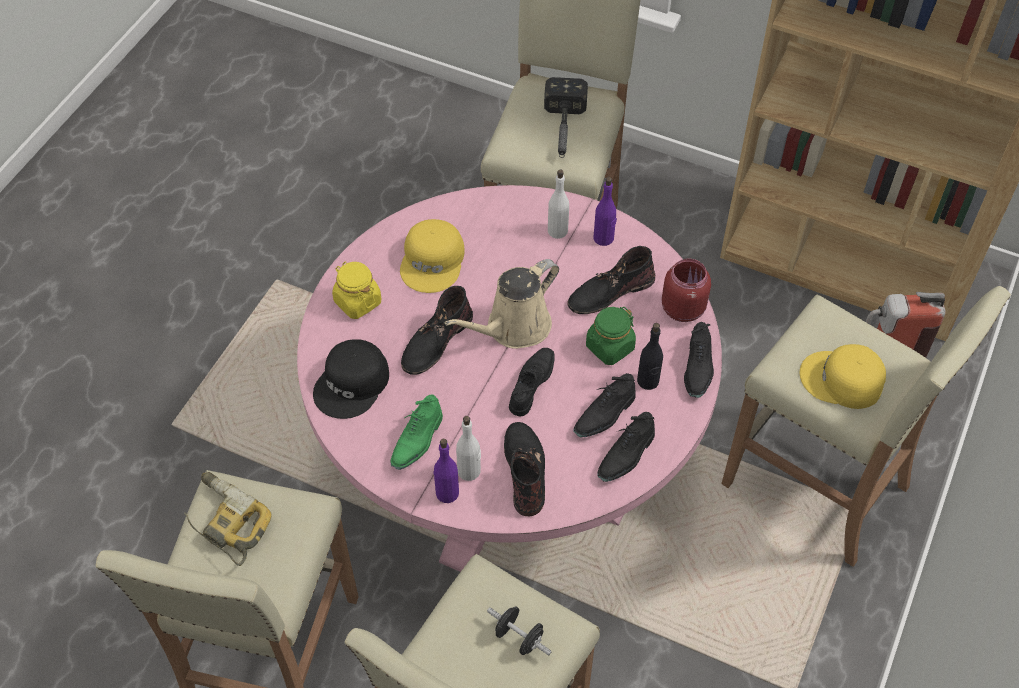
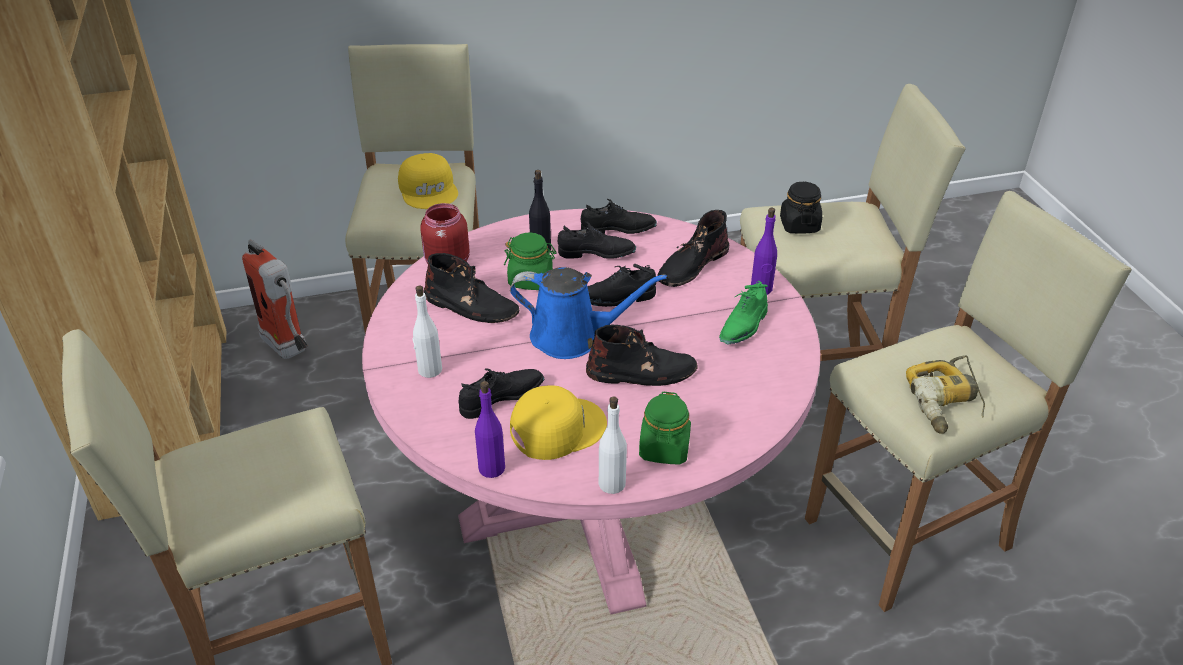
camera: 130 degrees left, 15 degrees down
black cap [313,339,389,419] -> none
yellow jar [332,262,381,319] -> green jar [639,392,691,465]
green shoe [390,395,443,470] -> green shoe turned 135 degrees clockwise [719,281,768,345]
beige watering can [445,259,559,349] -> blue watering can [510,267,667,359]
white bottle [456,416,481,481] -> white bottle moved to [599,396,627,494]
black dumbbell [487,607,552,655] -> black jar [780,182,822,234]
hammer [544,77,588,158] -> none
purple bottle [594,177,617,246] -> purple bottle moved to [475,381,505,478]
black shoe [684,322,714,398] -> black shoe moved to [458,368,544,419]

